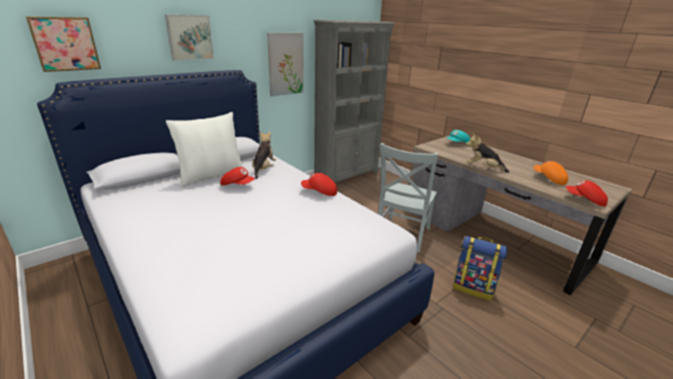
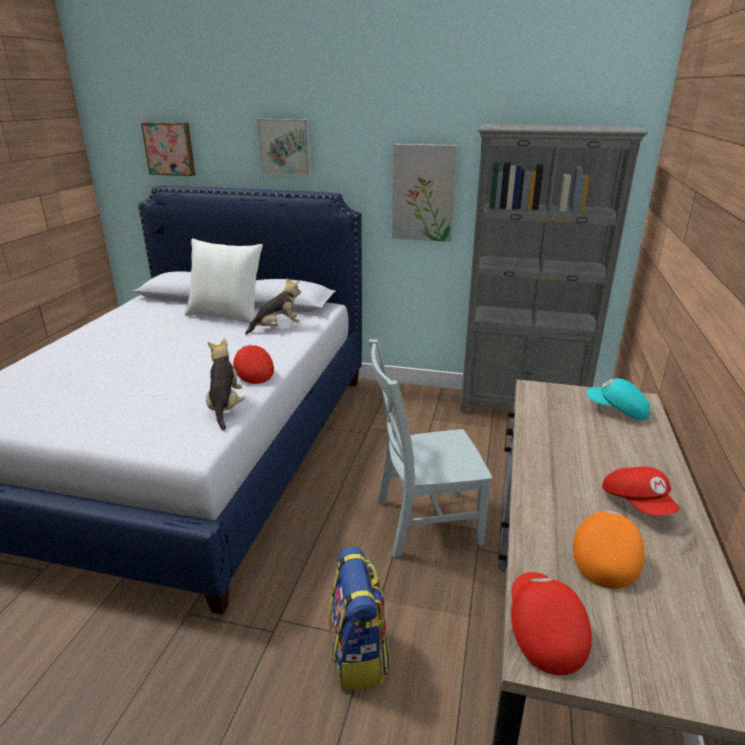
camera: 55 degrees right, 0 degrees up
red cap [220,167,255,185] -> red cap moved to [602,467,679,515]
plush toy [466,133,509,173] -> plush toy moved to [206,339,245,431]

